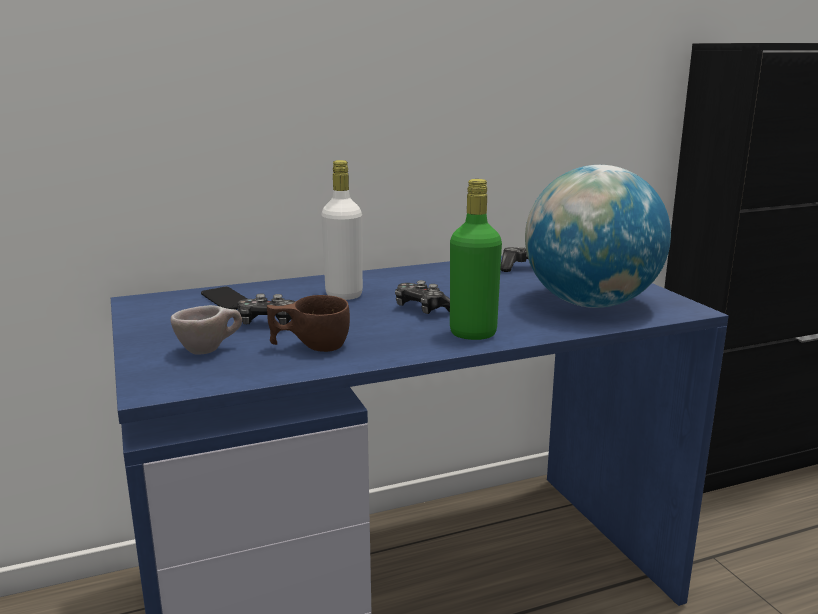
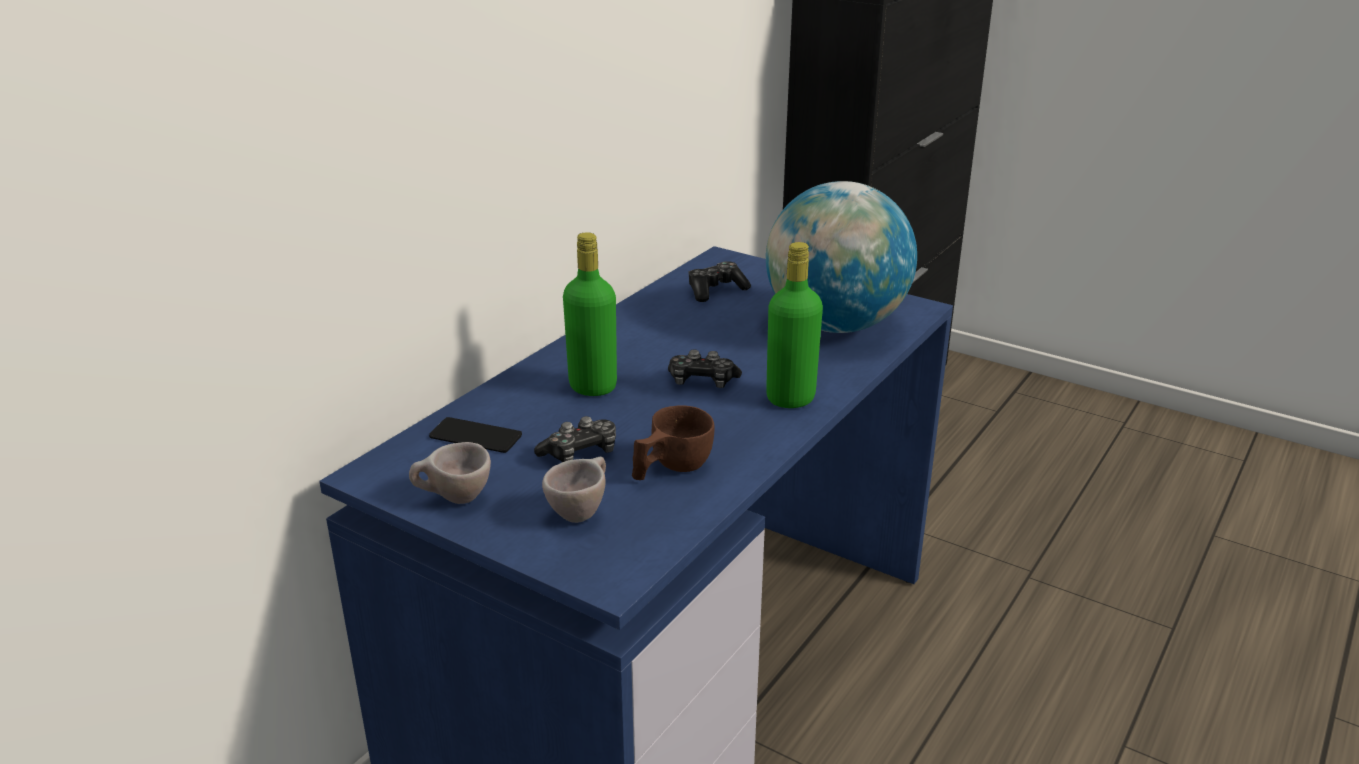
camera: 35 degrees left, 10 degrees up
white bottle [321,160,363,300] -> green bottle [563,232,617,396]
none -> beige cup [409,442,491,504]

